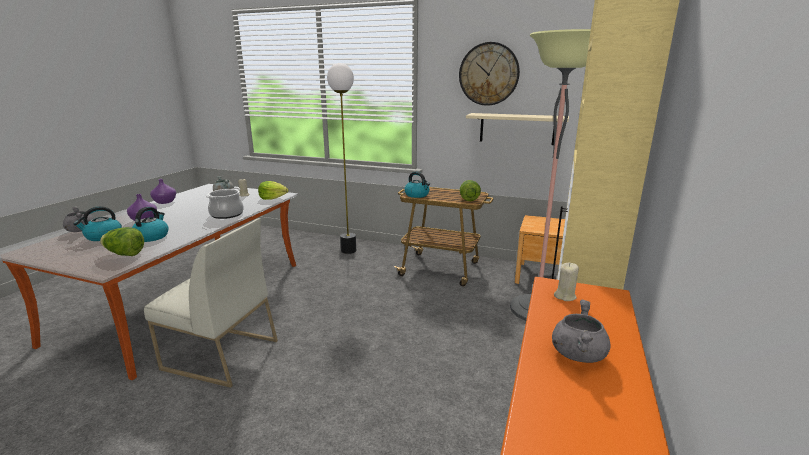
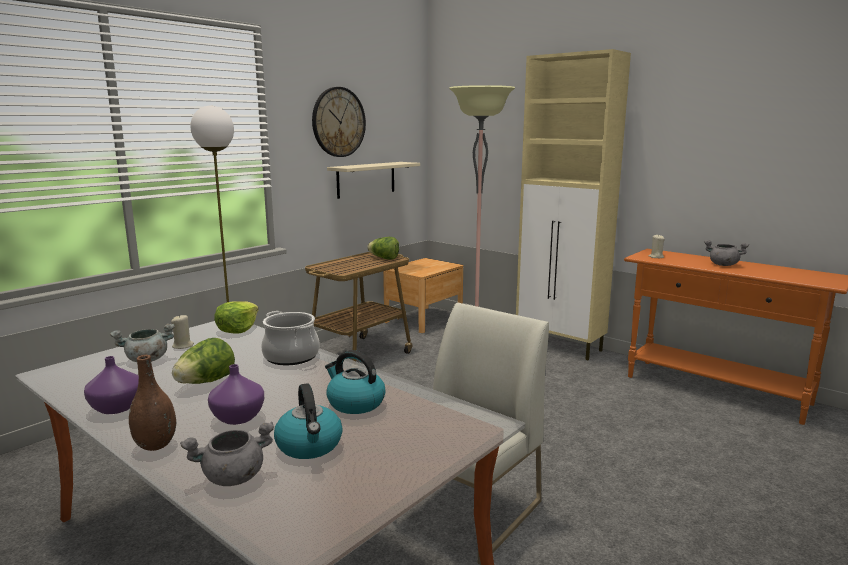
camera: 70 degrees left, 5 degrees down
lettuce [100,227,144,256] -> lettuce moved to [172,338,235,384]
kettle [404,172,430,198] -> none
none -> brown vase [129,355,176,451]

